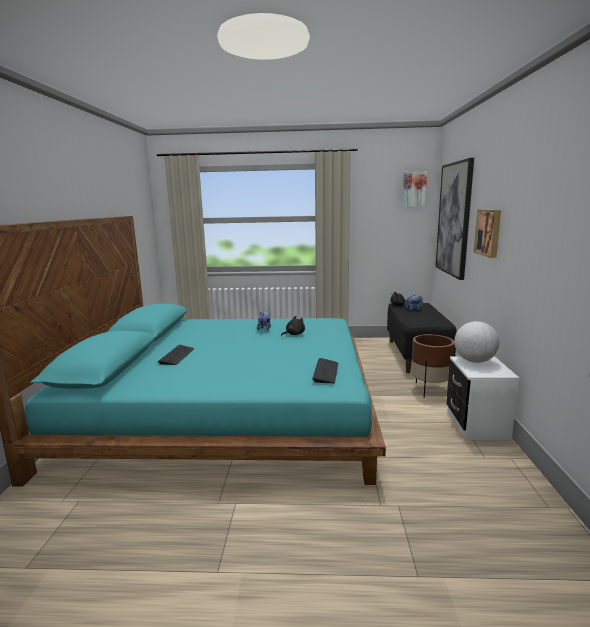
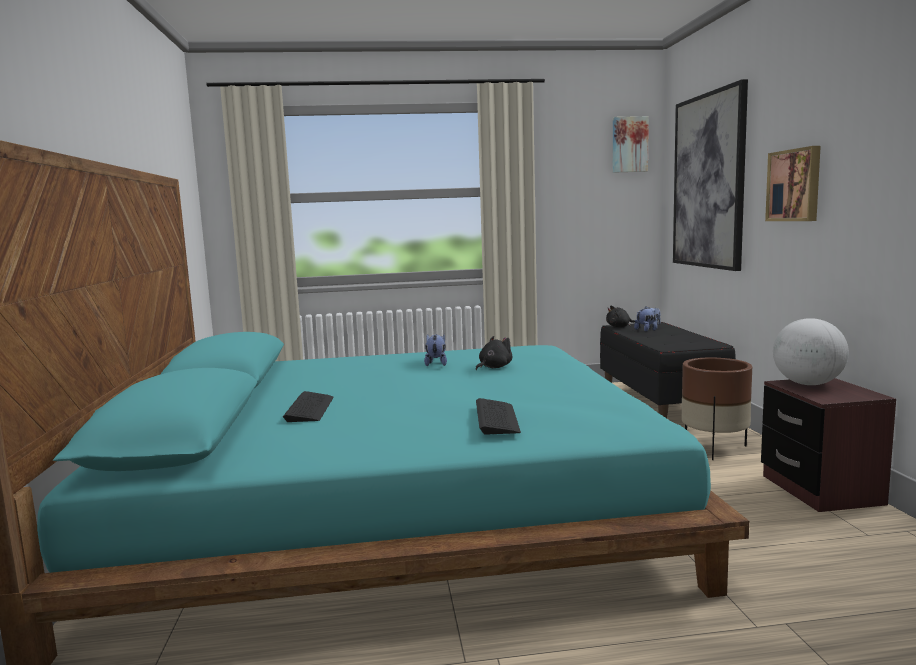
camera: 10 degrees left, 5 degrees down
keyboard [312,358,338,383] -> keyboard moved to [476,398,521,435]
white nightstand [446,356,519,440] -> brown nightstand [761,378,896,512]

